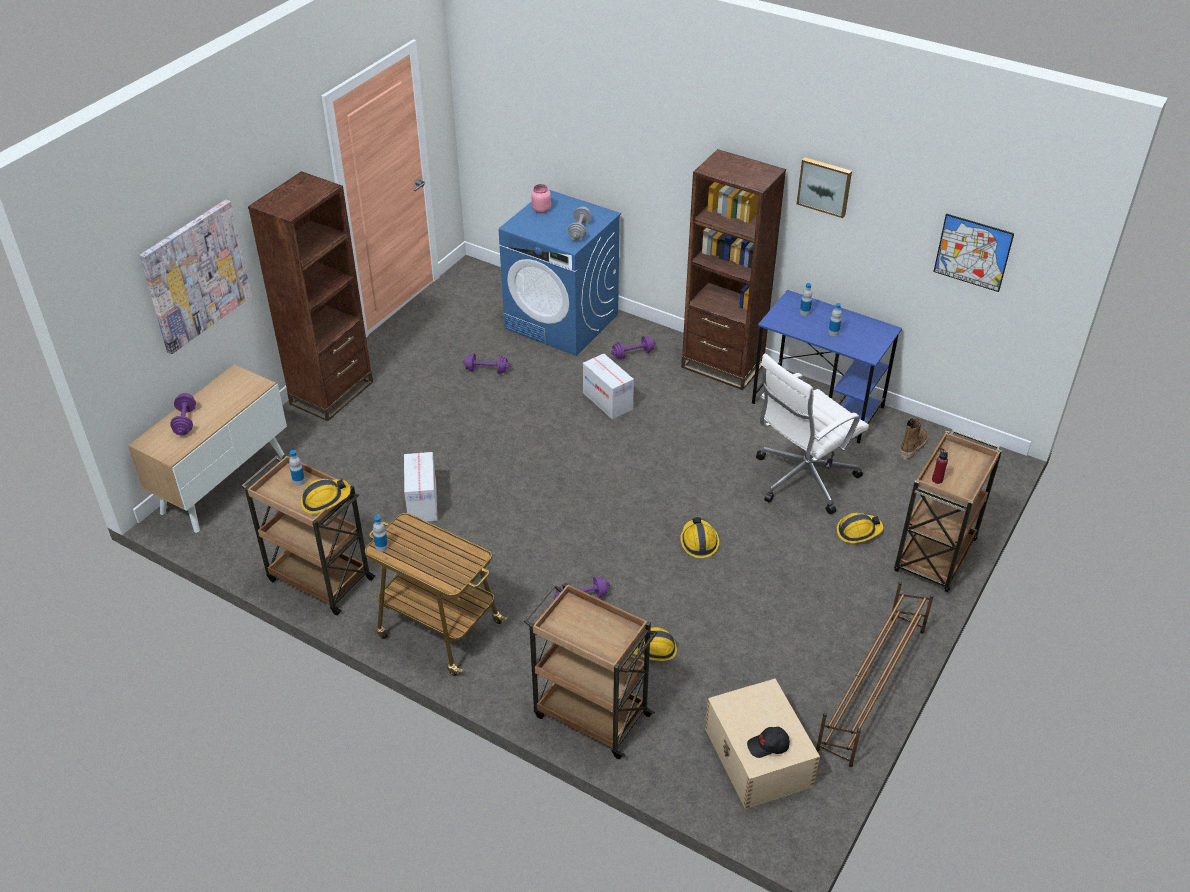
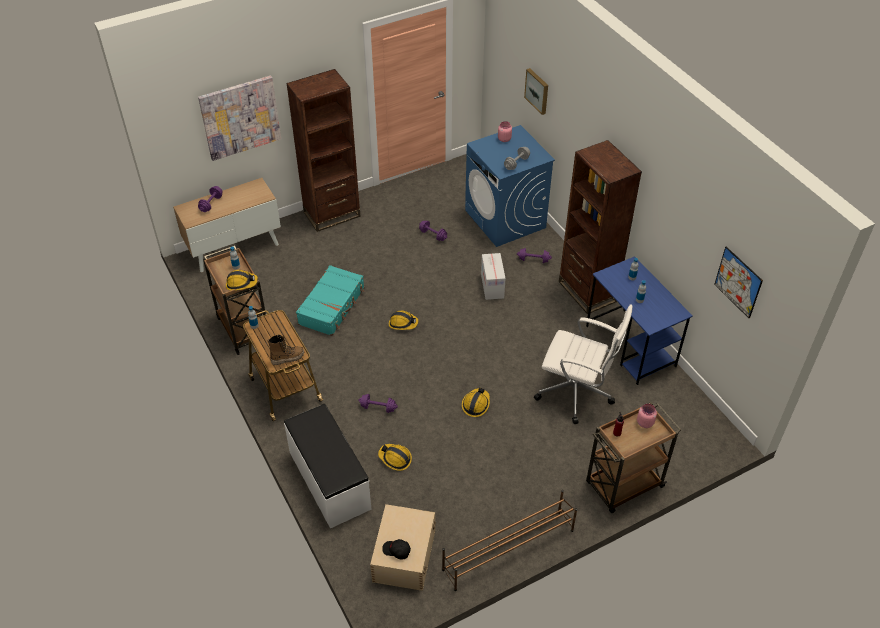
camera: 30 degrees right, 5 degrees up
cardboard box [404,452,437,522] -> turquoise suitcase [296,265,364,336]
brown cart [524,582,657,759] -> white bench [284,404,372,529]
white office chair [756,354,869,514] -> white office chair turned 150 degrees counterclockwise [534,304,633,424]
picture [797,157,852,218] -> picture moved to [524,68,548,115]
hard hat [837,513,883,543] -> hard hat moved to [389,310,419,330]
boot [900,418,928,460] -> boot moved to [267,335,304,365]
none -> pink jar [637,404,657,428]

